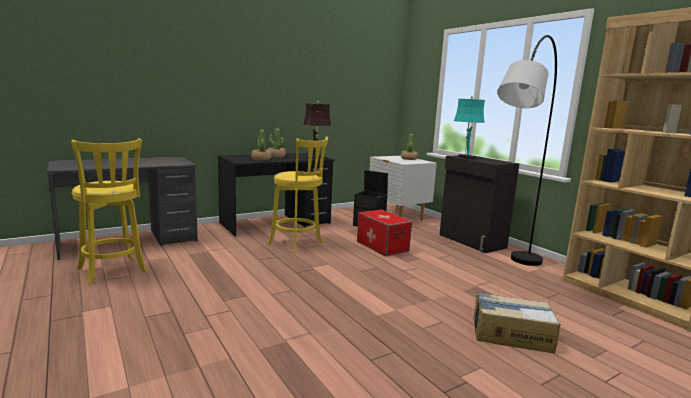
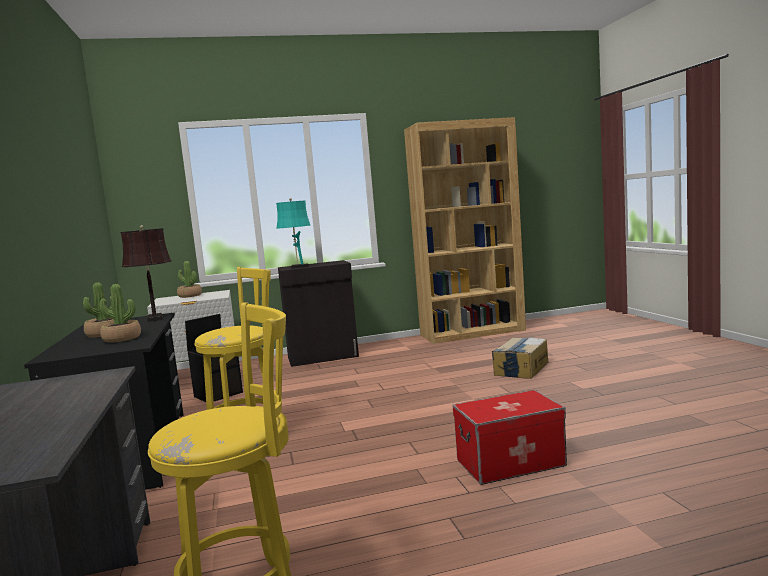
camera: 70 degrees left, 5 degrees down
storage box [357,209,412,256] -> storage box moved to [452,390,567,485]
grey floor lamp [497,35,557,266] -> none

